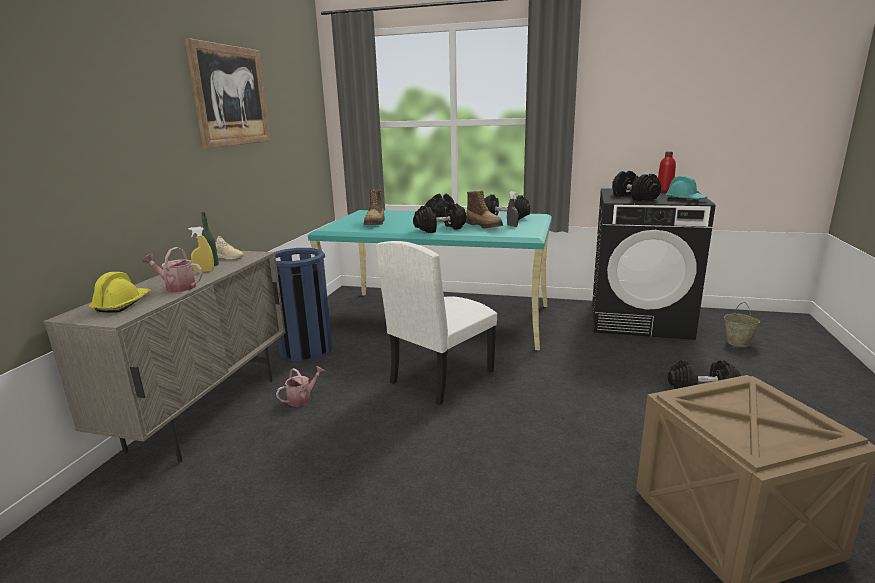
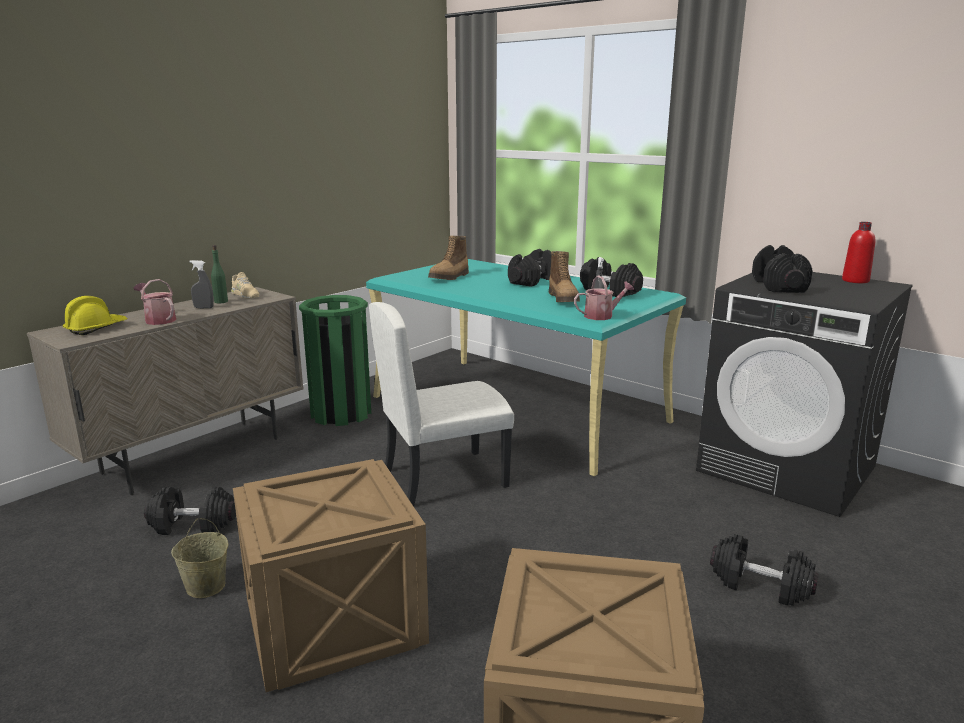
camera: 25 degrees right, 0 degrees up
picture [185,38,270,149] -> none
yellow spray bottle [188,227,214,273] -> grey spray bottle [189,260,214,308]
blue trash can [275,248,332,361] -> green trash can [299,295,371,426]
watering can [276,366,325,406] -> watering can moved to [574,276,634,320]
black dumbbell [413,202,467,233] -> black dumbbell moved to [144,487,236,535]
turquoise hard hat [665,176,708,199] -> none
beige bucket [724,302,761,347] -> beige bucket moved to [171,518,228,598]
none -> crate [233,459,429,692]

